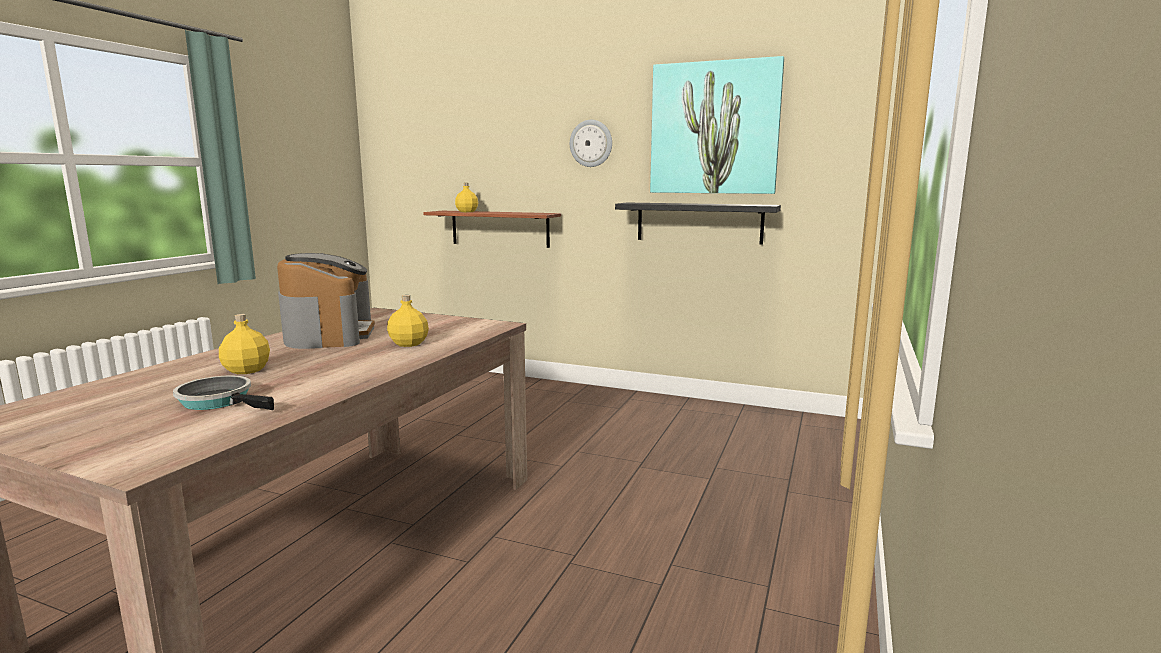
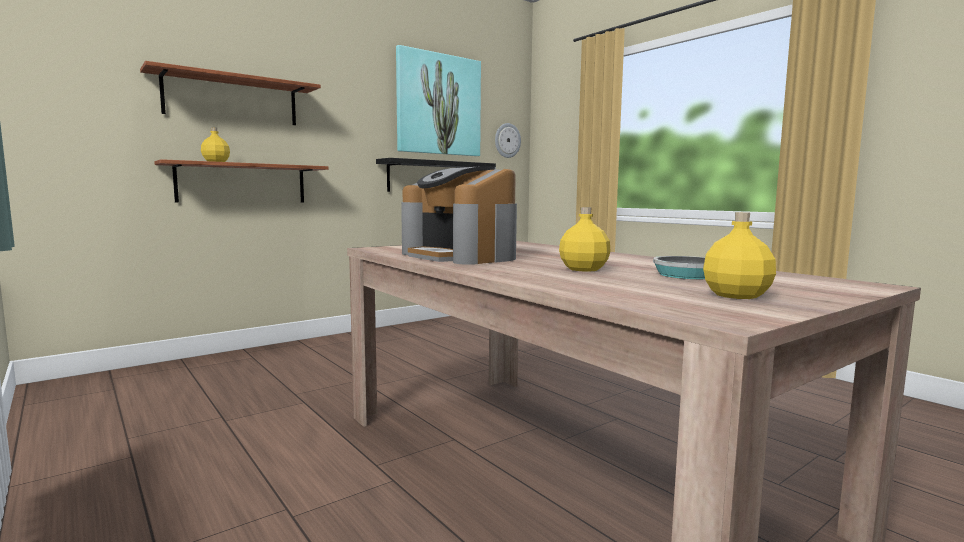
camera: 60 degrees left, 5 degrees down
coffee machine [277,253,375,349] -> coffee machine turned 150 degrees counterclockwise [401,166,517,265]
yellow bottle [387,295,429,347] -> yellow bottle moved to [703,212,776,299]
wall clock [570,120,612,167] -> wall clock moved to [495,123,521,158]
none -> shelf [140,61,321,125]

